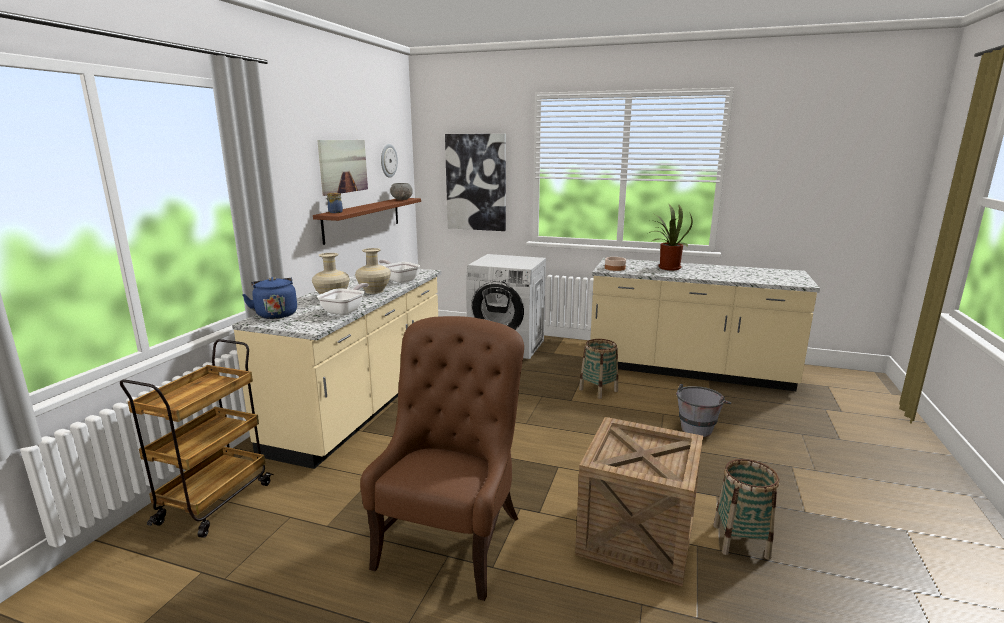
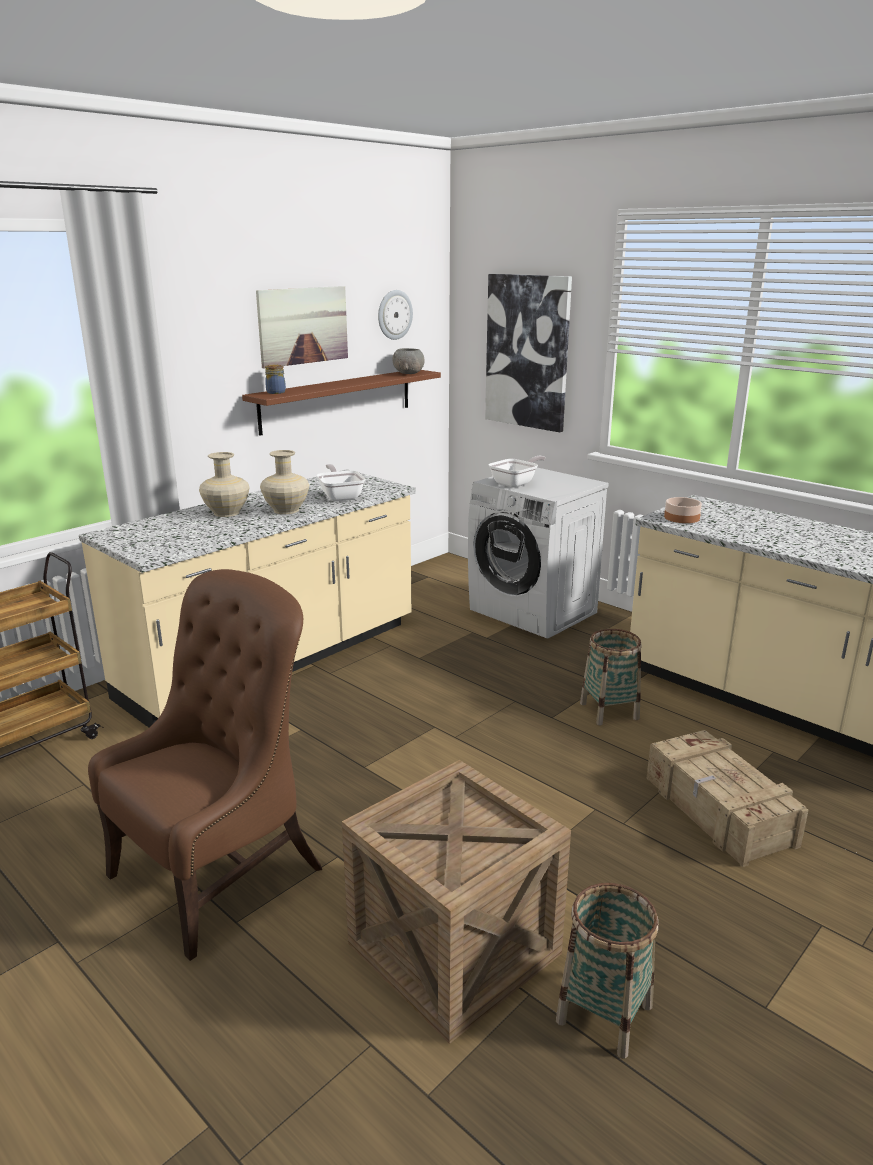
camera: 25 degrees right, 5 degrees up
blue kettle [242,277,297,319] -> none
frying pan [317,283,369,315] -> frying pan moved to [489,456,546,488]
potted plant [649,205,693,271] -> none
grey bucket [676,384,731,437] -> crate [646,730,808,867]

